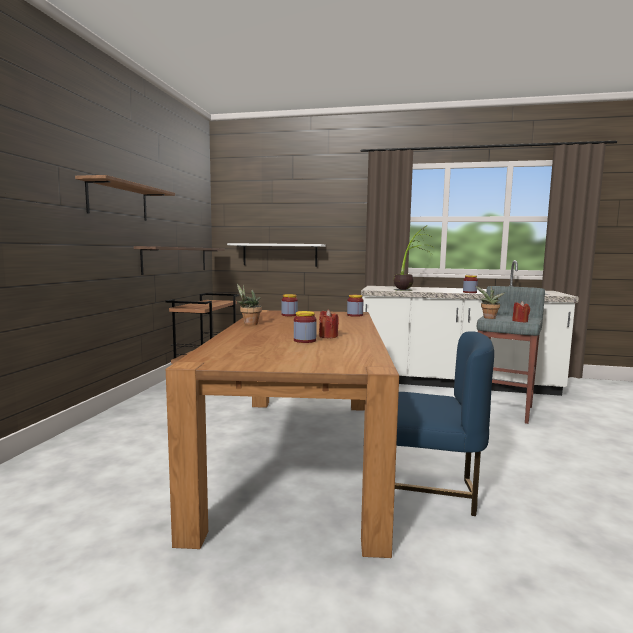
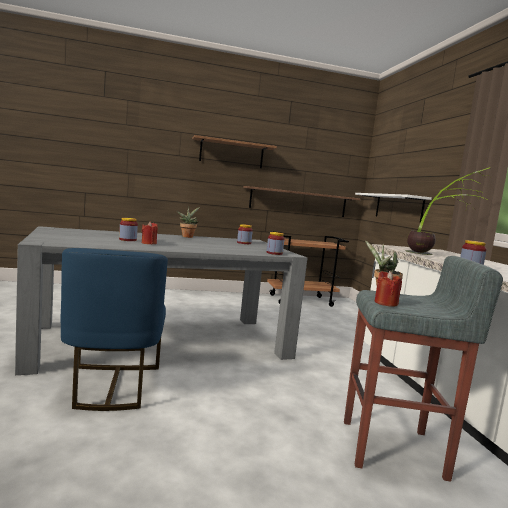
camera: 65 degrees right, 0 degrees up
brown dining table [166,310,399,558] -> grey dining table [15,226,307,375]

